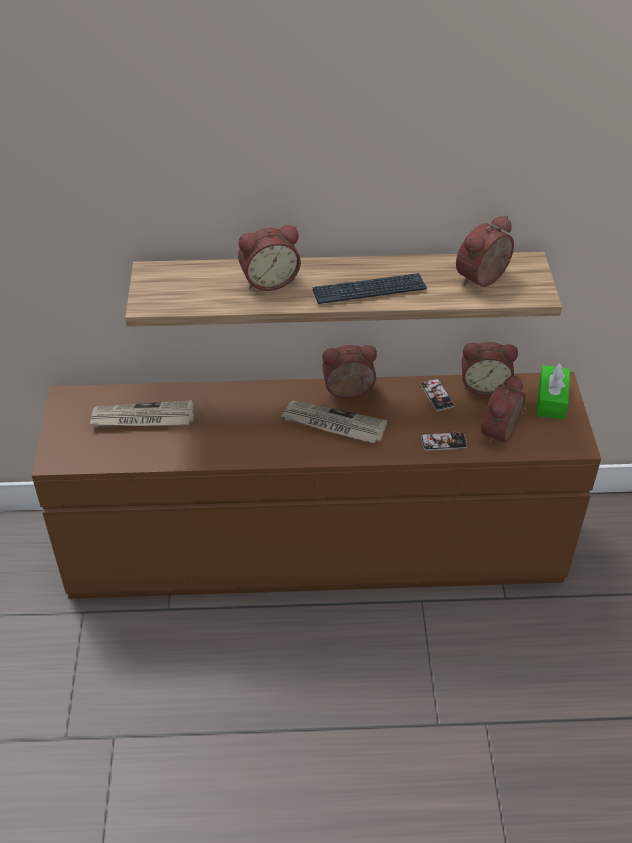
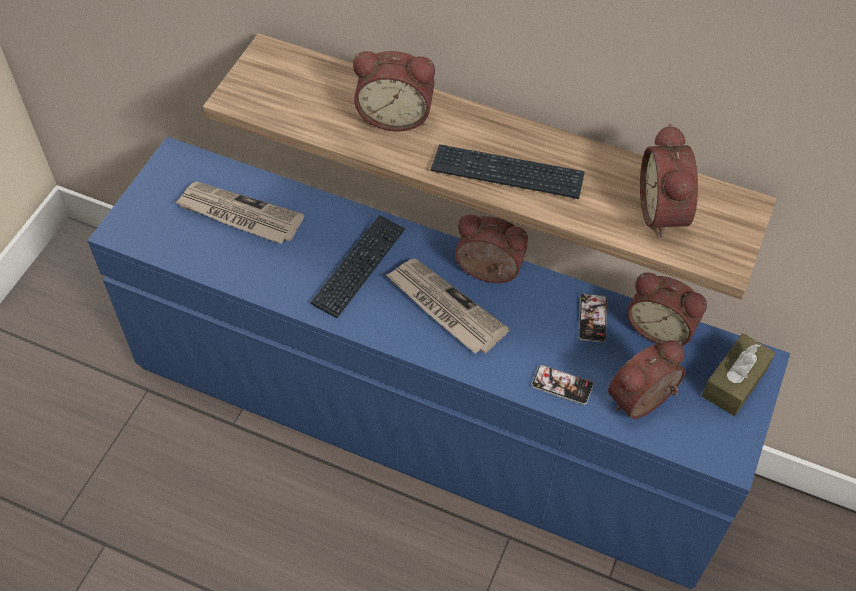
camera: 25 degrees right, 10 degrees up
brown dresser [32,372,601,599] -> blue dresser [87,137,790,589]
alarm clock [456,215,514,287] -> alarm clock turned 75 degrees counterclockwise [640,124,698,238]
green tissue box [536,364,570,420] -> brown tissue box [702,333,776,416]
none -> keyboard [311,215,405,318]

